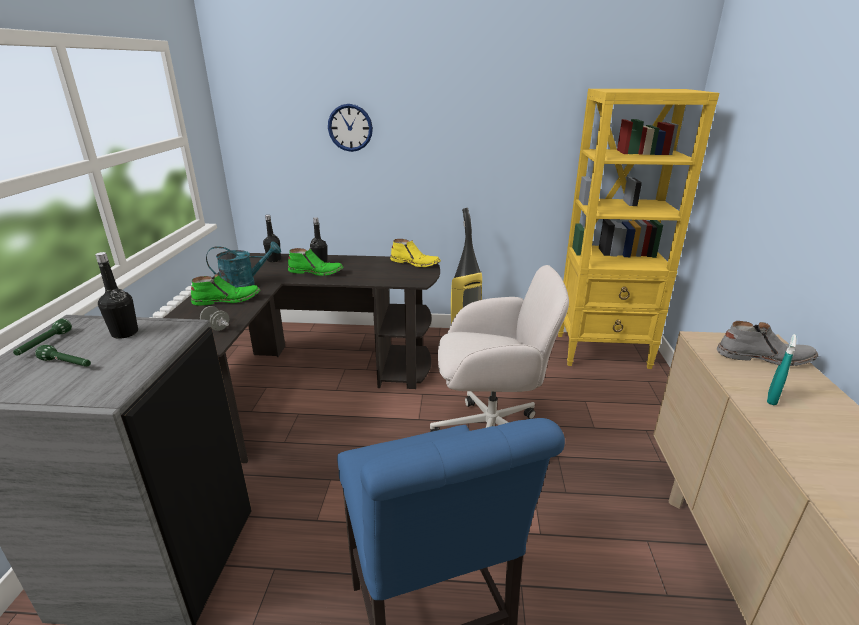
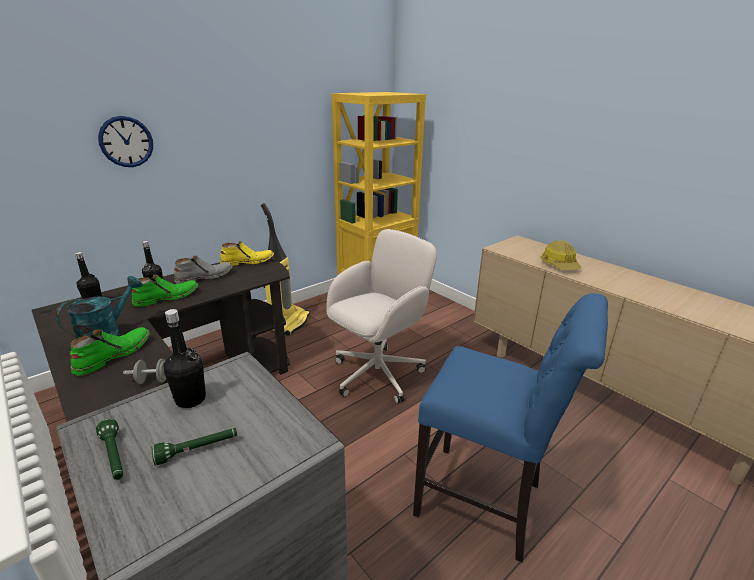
camera: 45 degrees left, 0 degrees up
grey boot [717,321,818,366] -> grey boot moved to [174,255,233,284]
turquoise spray bottle [767,334,797,405] -> hard hat [541,240,582,270]

